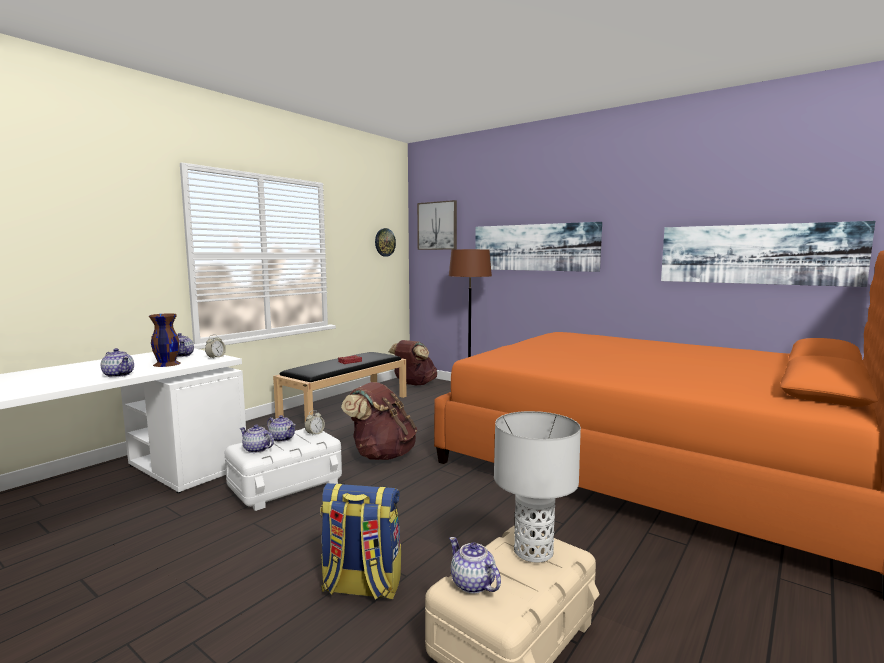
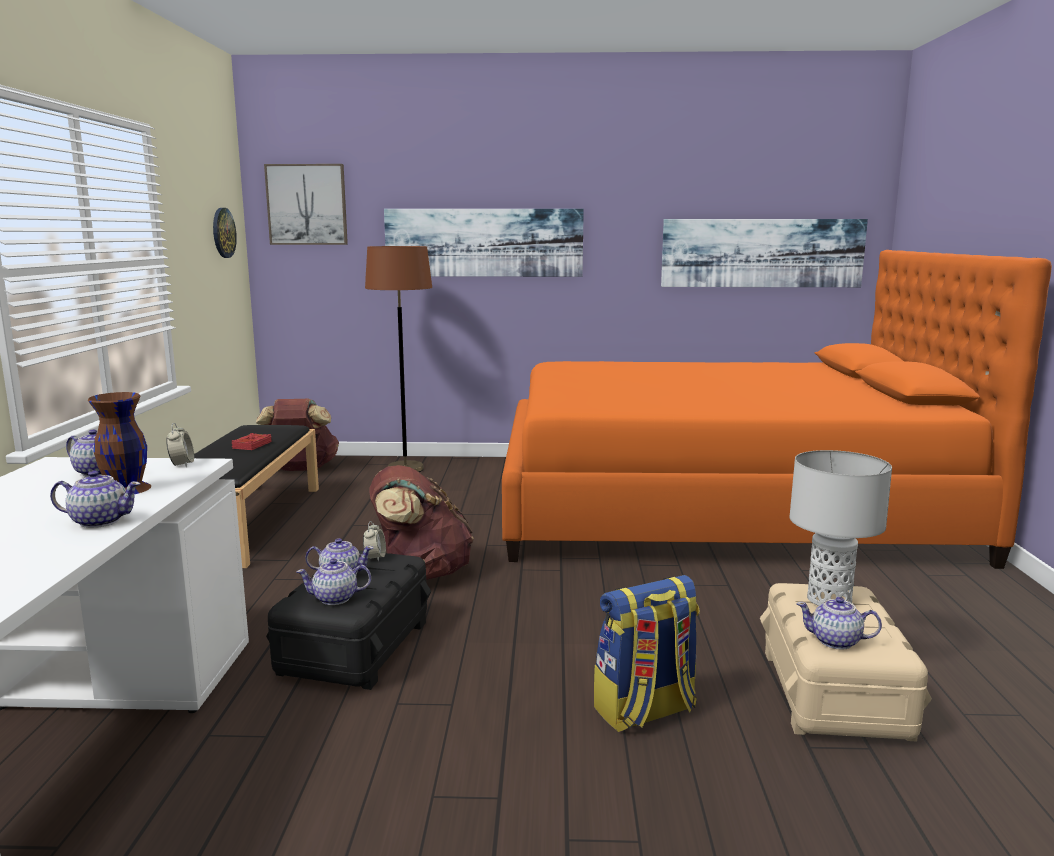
camera: 35 degrees left, 5 degrees up
white storage box [225,428,342,511] -> black storage box [266,550,431,690]

